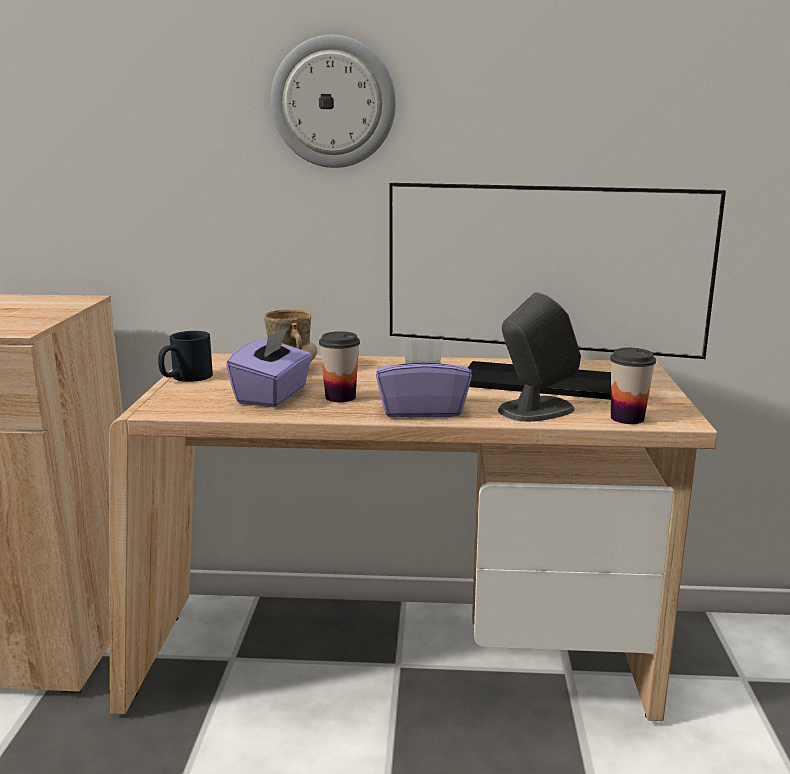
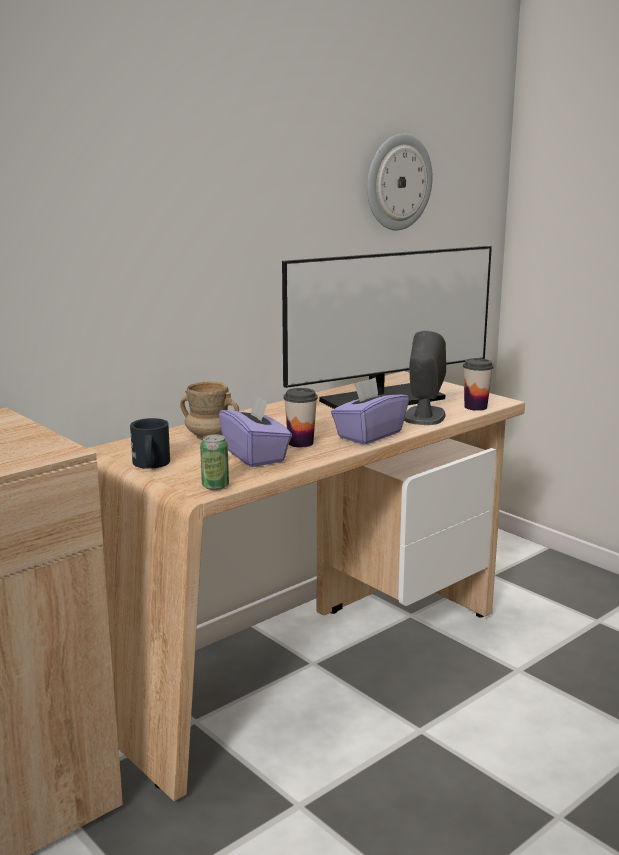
camera: 45 degrees left, 0 degrees up
wall clock [271,35,396,168] -> wall clock moved to [367,134,433,231]
none -> can [200,434,229,490]

